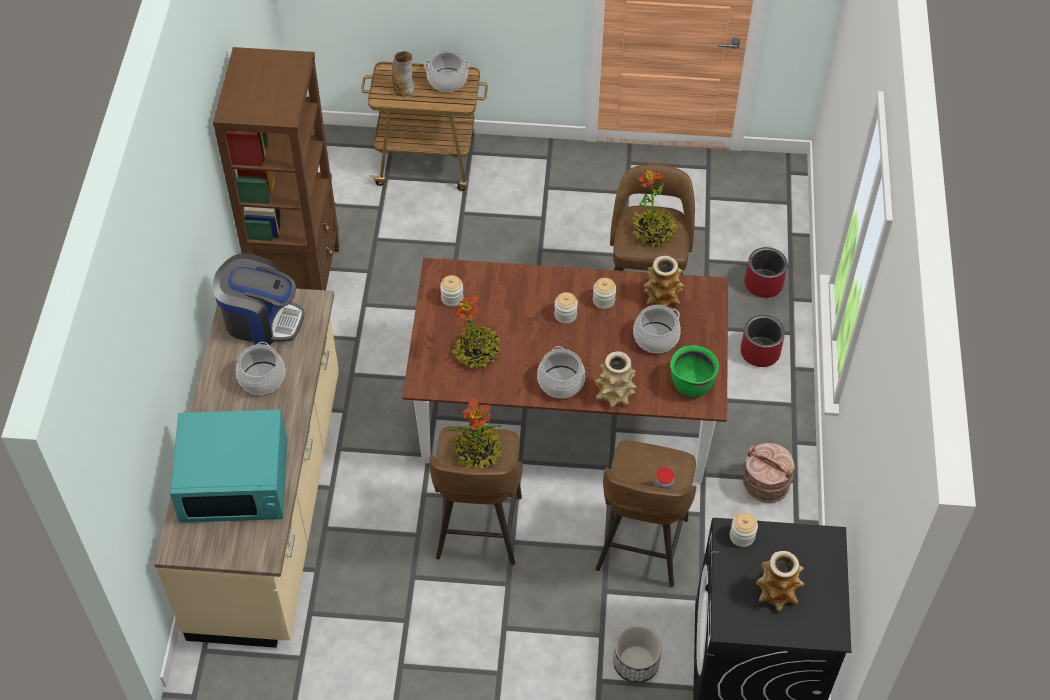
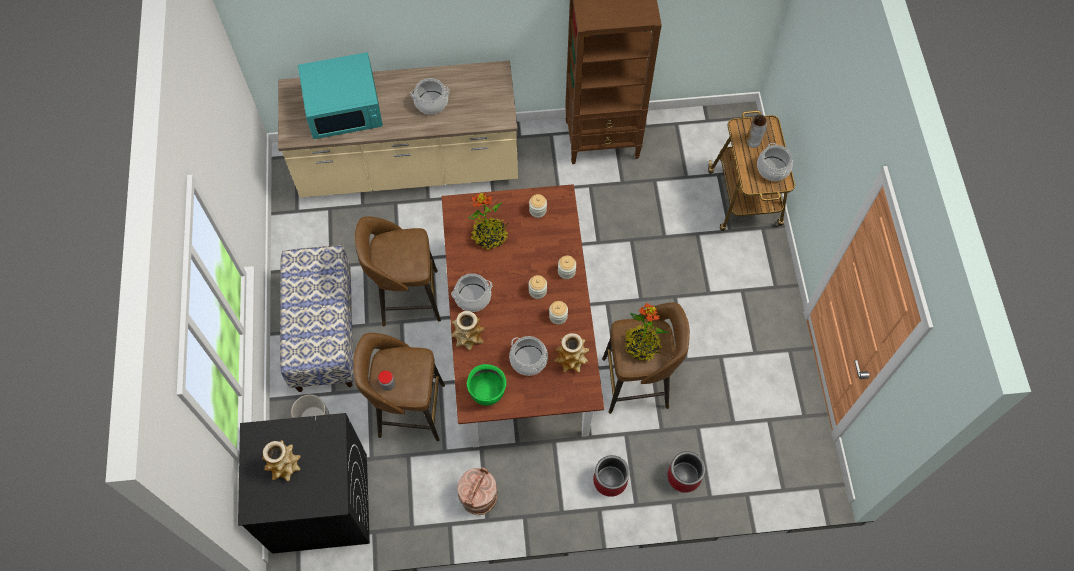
camera: 80 degrees right, 10 degrees up
turquoise microwave [170,410,287,523] -> turquoise microwave turned 90 degrees counterclockwise [298,52,383,139]
coffee machine [213,253,304,345] -> none
potted plant [447,397,503,468] -> none
jar [730,513,758,547] -> jar moved to [558,256,576,279]
none -> bench [280,245,354,392]

